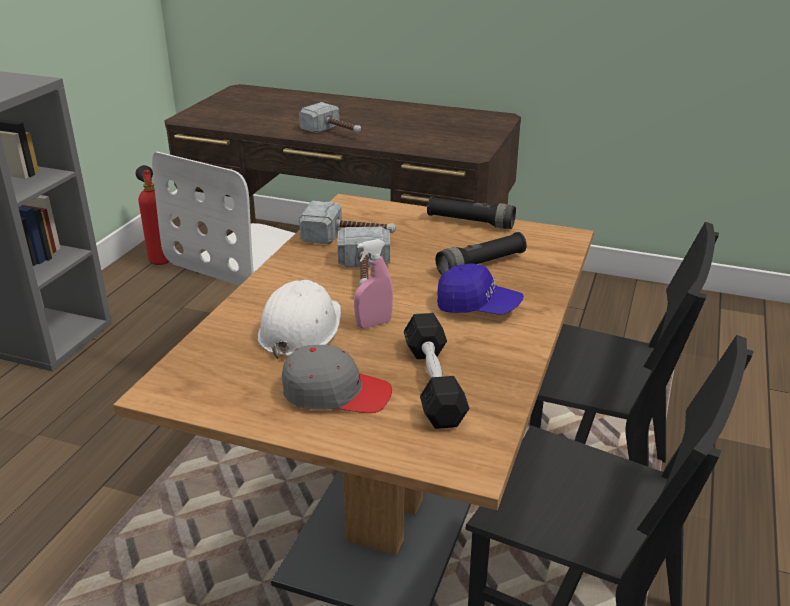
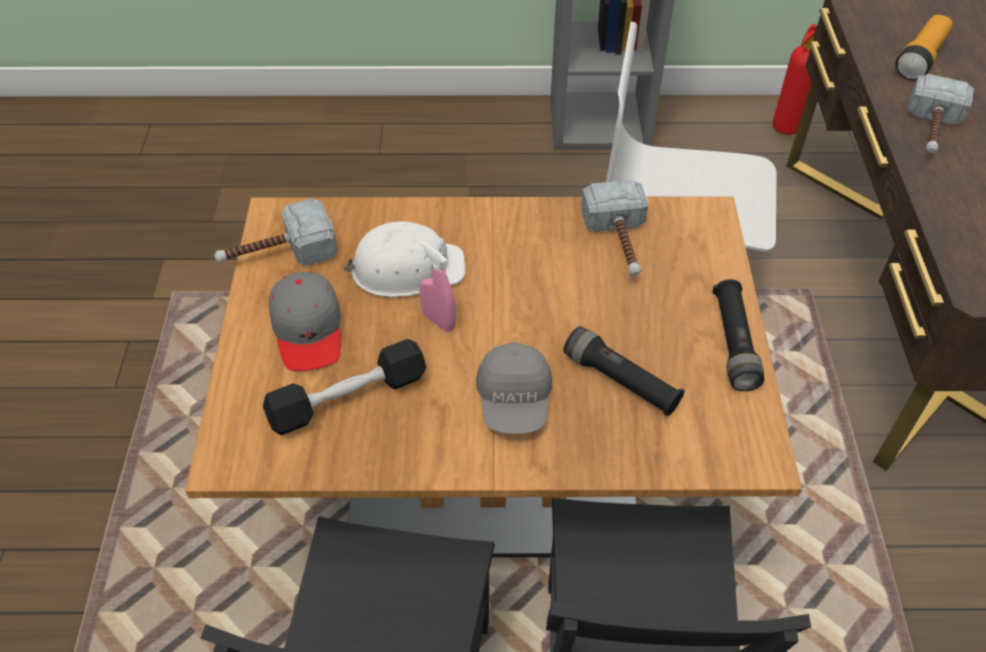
camera: 70 degrees right, 20 degrees up
hammer [338,227,390,286] -> hammer moved to [214,198,338,266]
blue cap [437,263,524,314] -> grey cap [476,342,552,434]
none -> flashlight [895,15,953,81]

